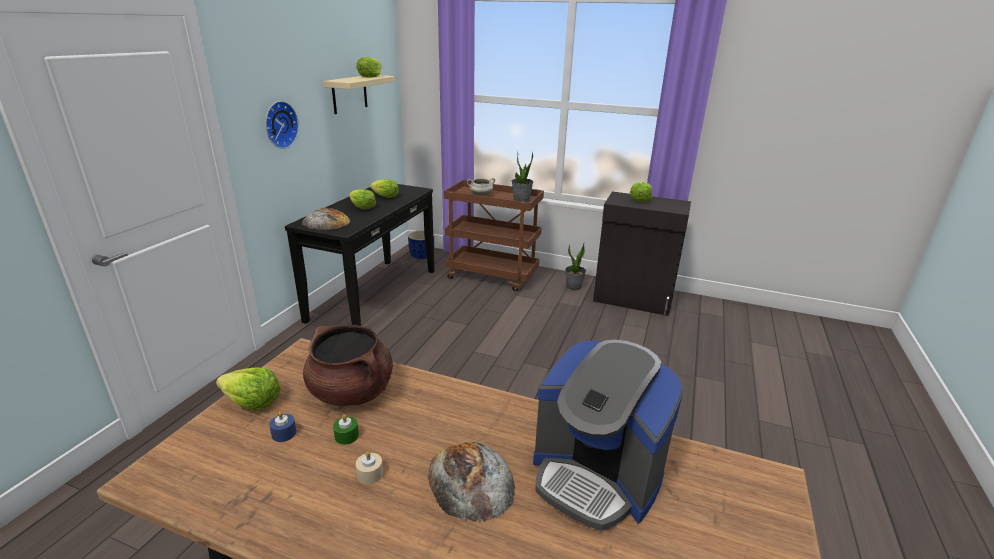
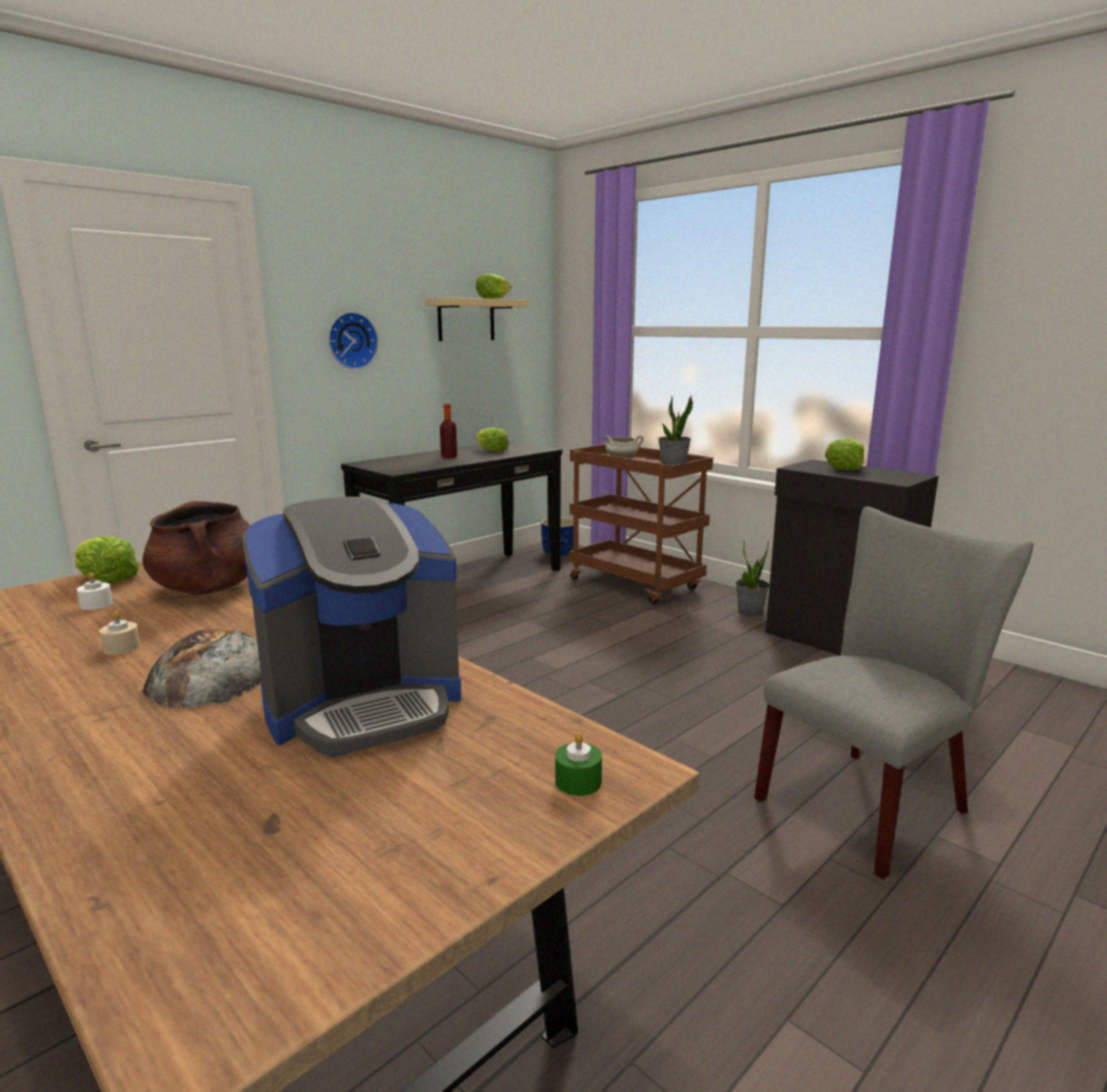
camera: 25 degrees right, 10 degrees down
blue candle [269,412,296,442] -> white candle [77,572,113,610]
bread [302,208,350,230] -> none
green candle [333,414,359,445] -> green candle moved to [555,732,602,796]
lettuce [349,189,376,210] -> bottle [440,404,457,458]
coffee machine [533,340,683,531] -> coffee machine turned 90 degrees counterclockwise [243,497,461,757]
none -> grey chair [754,507,1033,879]

